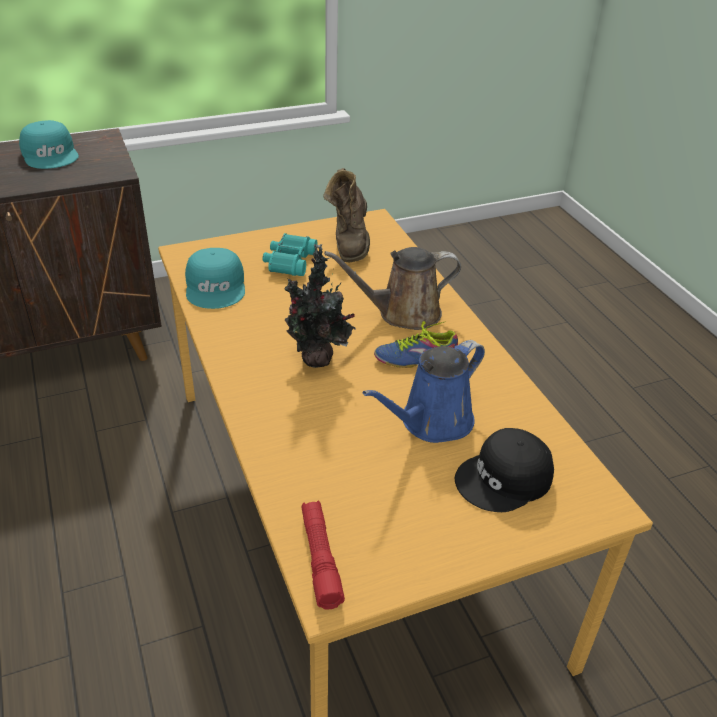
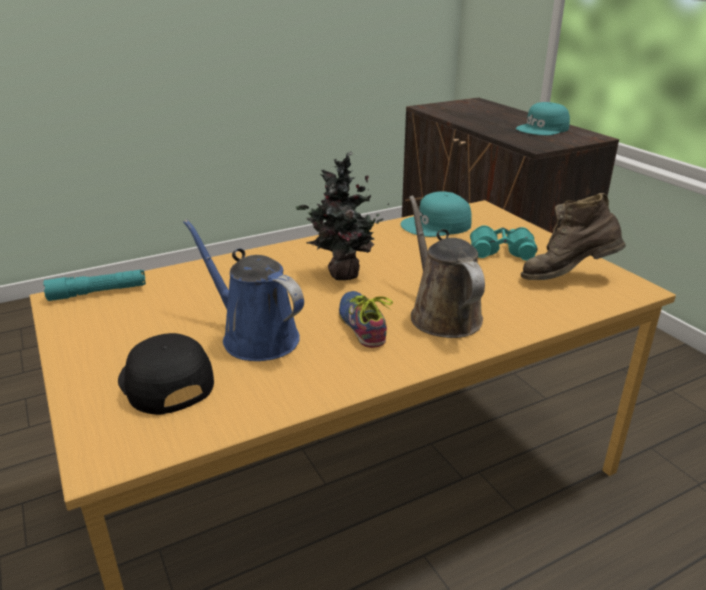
camera: 85 degrees right, 10 degrees down
red flashlight [301,501,345,610] -> turquoise flashlight [43,270,146,301]

